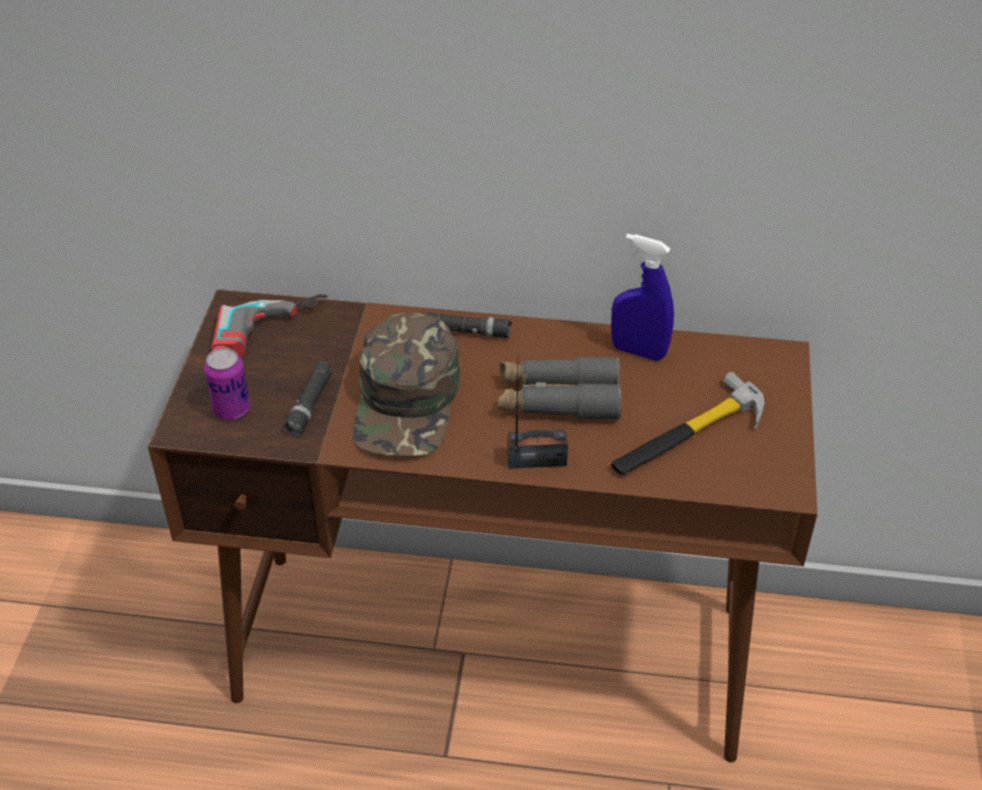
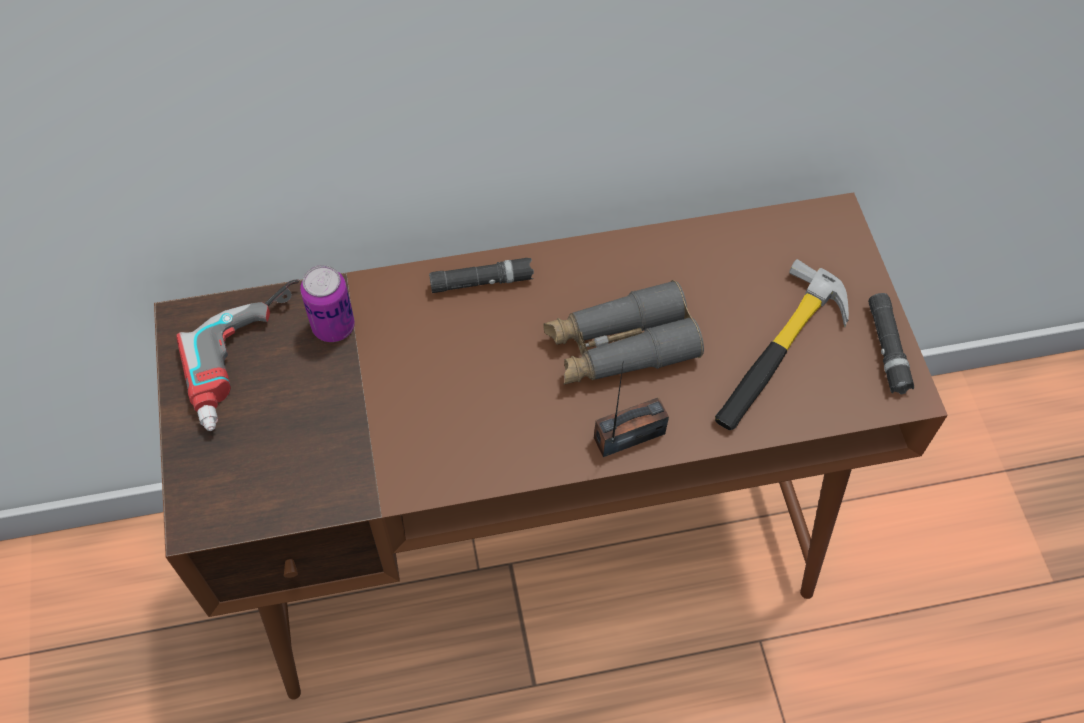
camera: 20 degrees left, 15 degrees up
can [204,348,250,420] -> can moved to [300,265,355,342]
black flashlight [284,361,333,437] -> black flashlight moved to [868,293,914,395]
green cap [353,313,460,457] -> none
blue spray bottle [611,233,674,361] -> none

